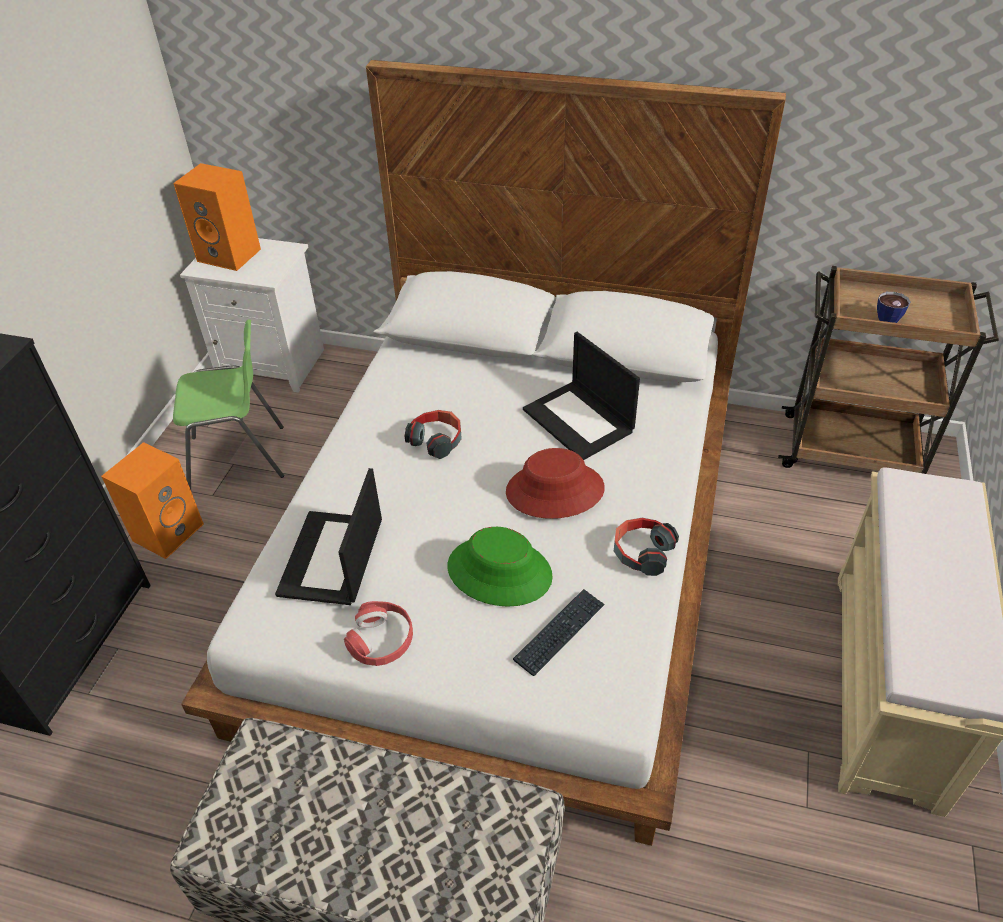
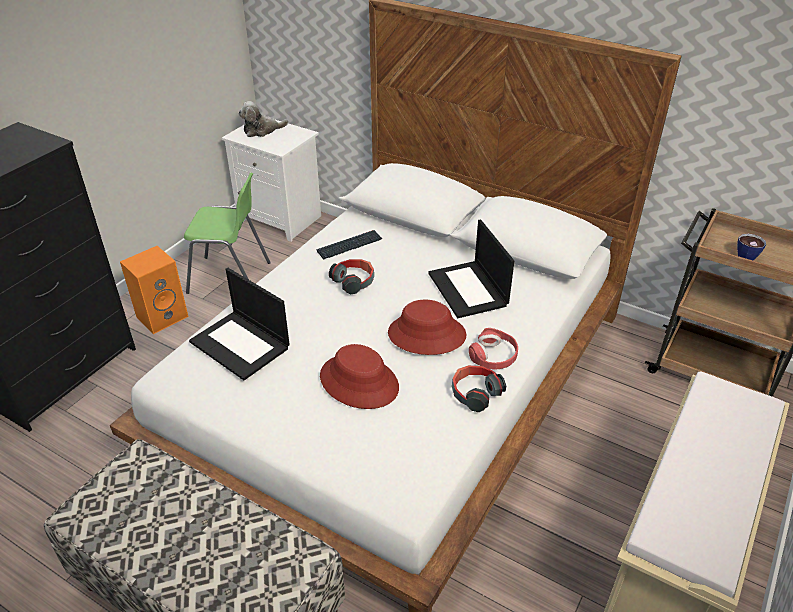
camera: 15 degrees right, 5 degrees down
orange speaker [173,163,261,271] -> plush toy [239,101,288,137]
laptop [275,468,382,605] -> laptop turned 75 degrees counterclockwise [189,268,290,380]
red headphones [344,601,413,666] -> red headphones moved to [469,328,518,370]
green hat [447,527,553,607] -> red hat [320,344,399,409]
keyboard [513,589,605,676] -> keyboard moved to [316,230,382,259]

